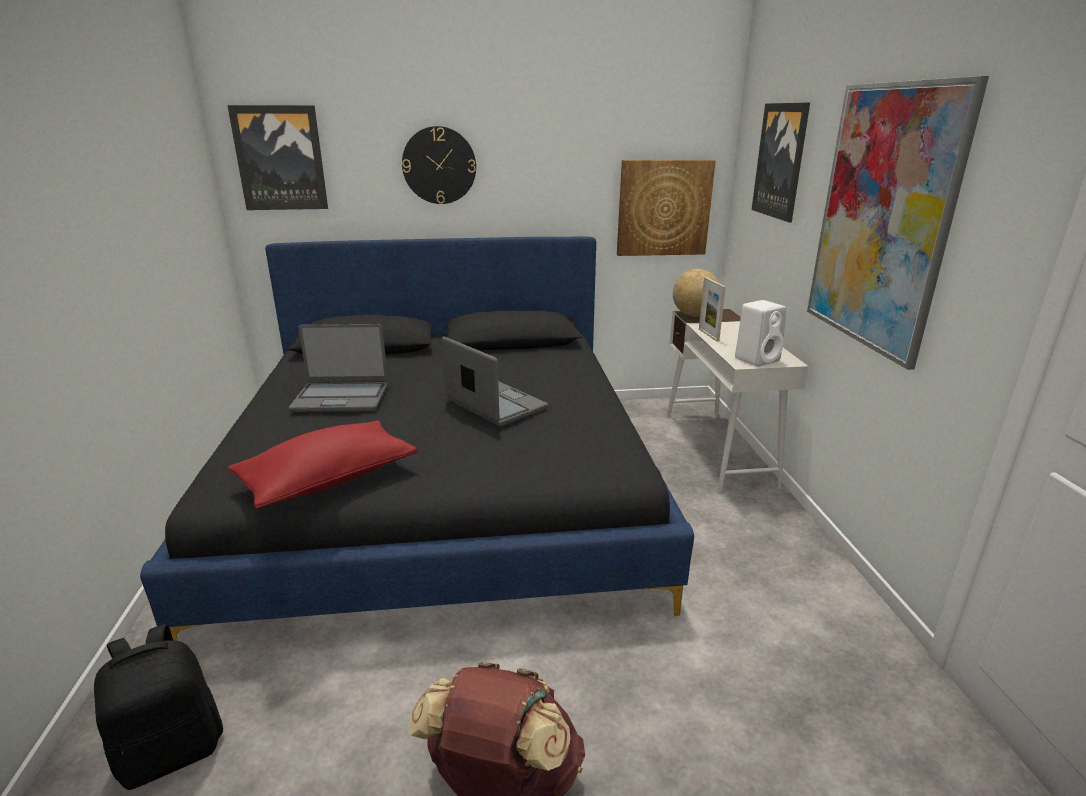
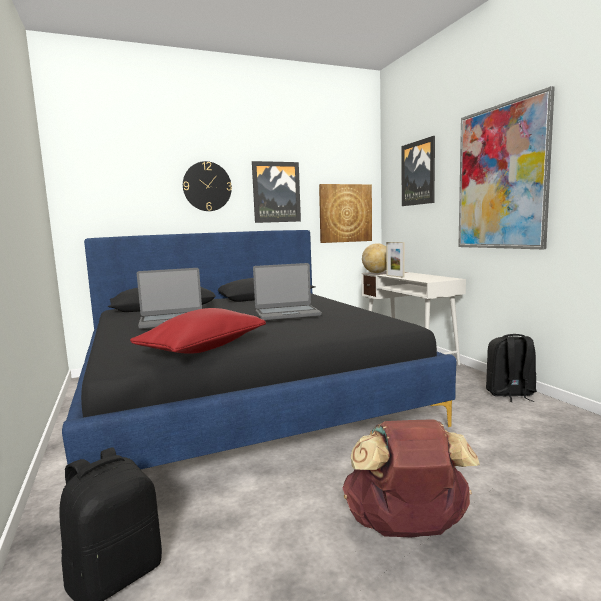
camera: 15 degrees left, 15 degrees down
picture [227,105,328,210] -> picture moved to [252,161,301,223]
laptop [442,336,548,426] -> laptop turned 135 degrees clockwise [253,263,322,320]
white speaker [735,300,786,366] -> none
none -> black backpack [486,334,537,402]

